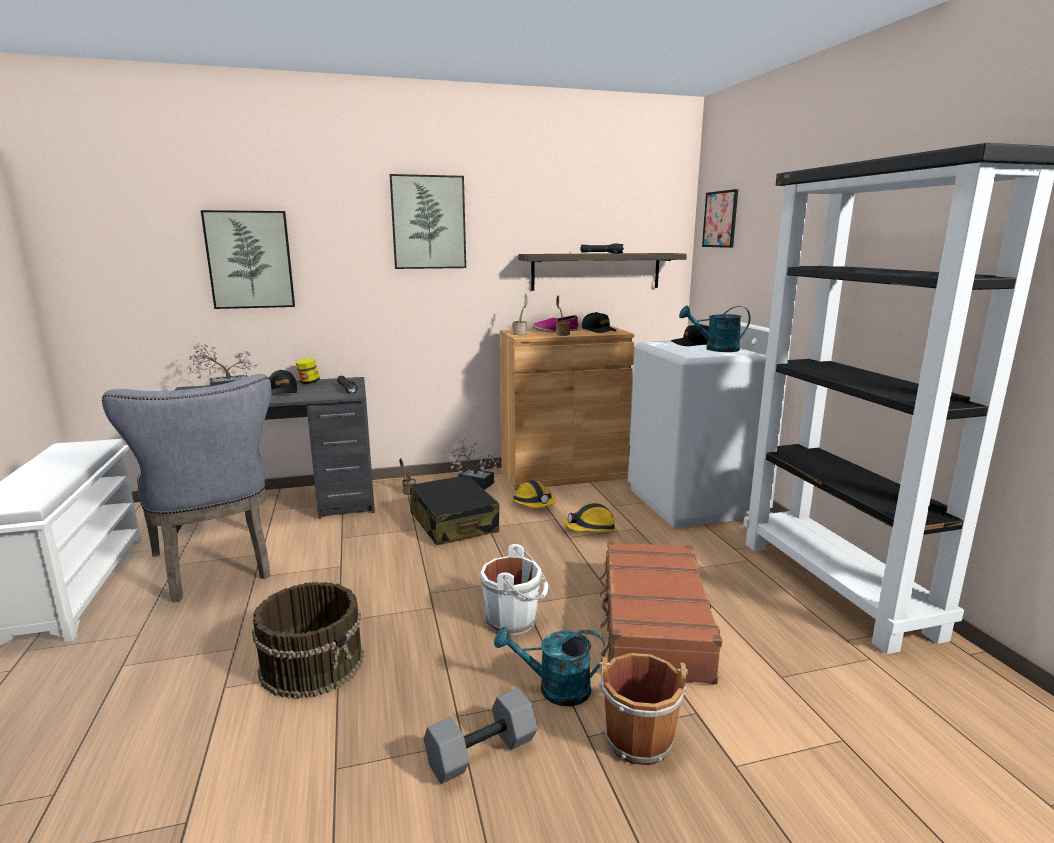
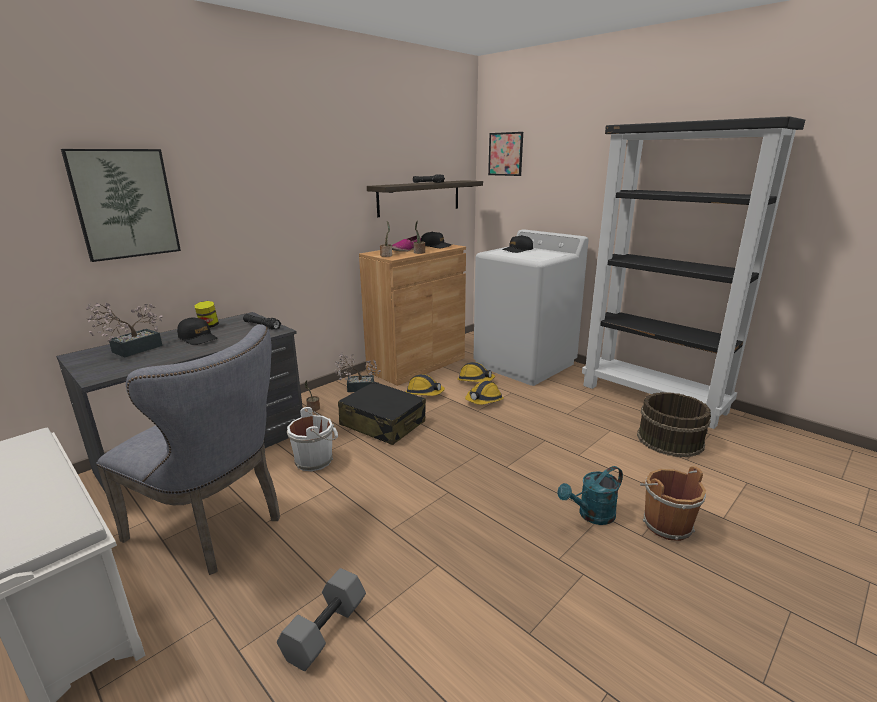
camera: 30 degrees left, 5 degrees up
brown bucket [252,582,364,699] -> brown bucket moved to [637,392,711,457]
picture [390,174,466,269] -> none
grey dumbbell [424,688,538,784] -> grey dumbbell moved to [277,568,366,671]
white bucket [480,544,548,635] -> white bucket moved to [287,407,338,471]
brown suitcase [600,541,722,684] -> none
turquoise watering can [679,306,751,352] -> none
none -> hard hat [457,362,495,382]

